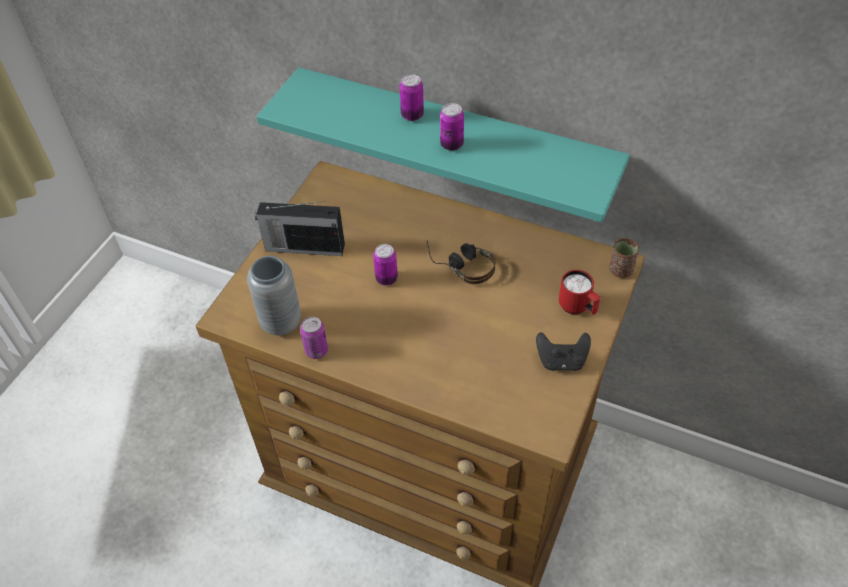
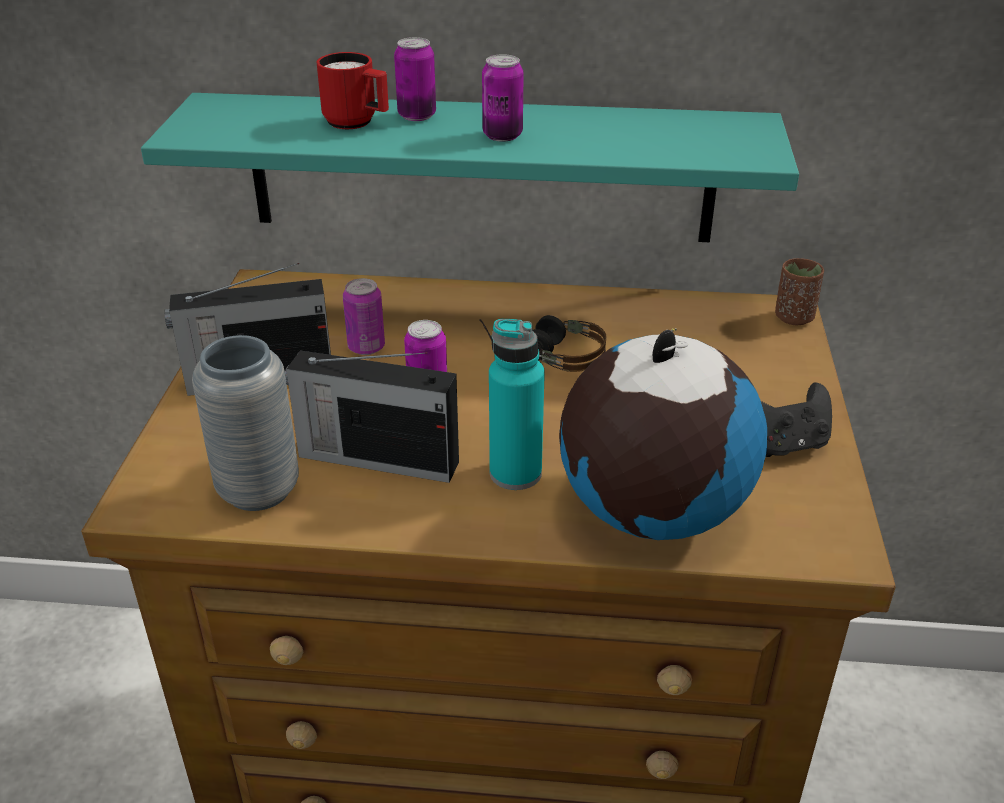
camera: 20 degrees left, 15 degrees down
can [300,317,328,359] -> can moved to [343,278,385,355]
red mug [559,270,601,314] -> red mug moved to [317,52,389,129]
none -> radio [285,350,459,483]
none -> turquoise bottle [489,319,545,490]
none -> globe [559,328,767,540]

